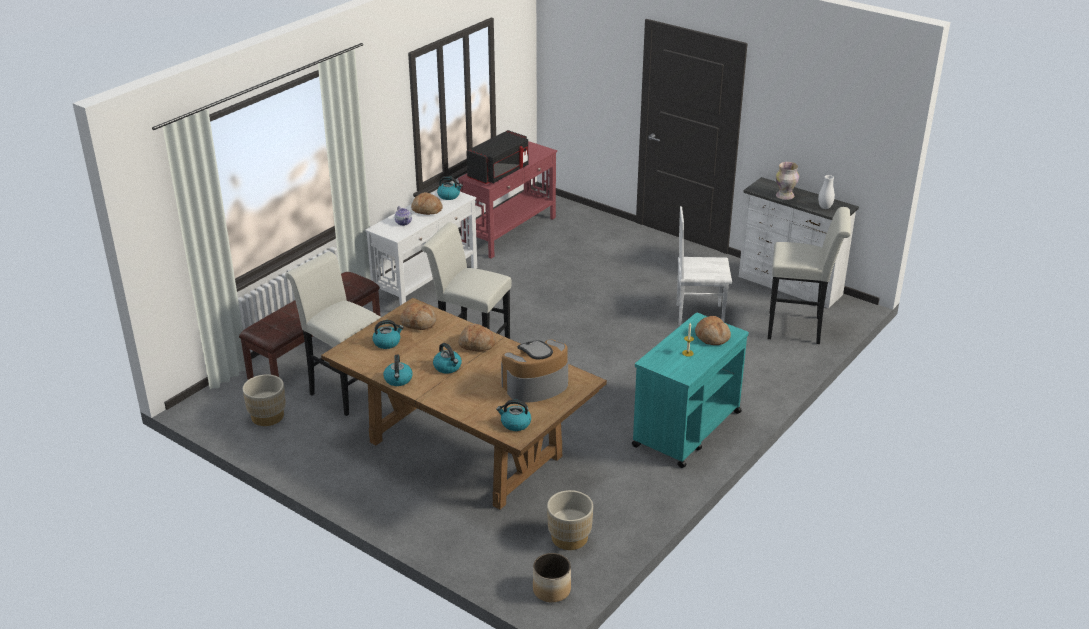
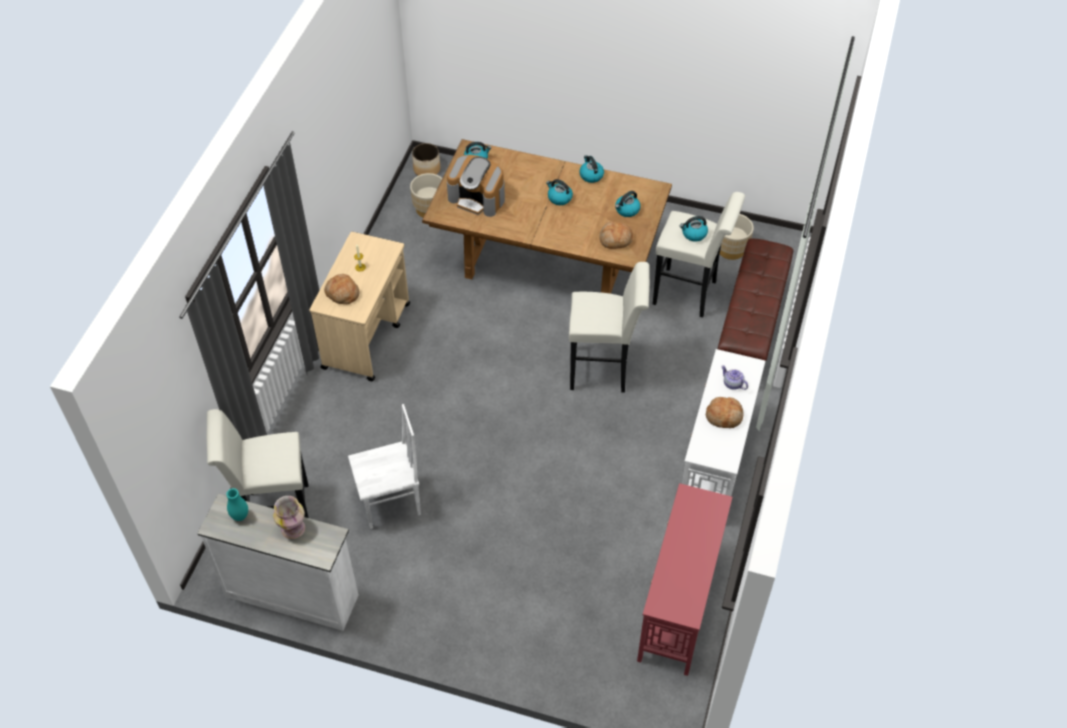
camera: 160 degrees right, 20 degrees up
kettle [437,176,463,200] -> kettle moved to [680,216,708,242]
bread [458,324,496,351] -> none
black microwave [466,130,528,184] -> none
coffee machine [501,339,568,403] -> coffee machine turned 75 degrees clockwise [447,155,505,217]
turquoise cart [632,313,749,468] -> beige cart [309,232,410,381]
white vase [818,175,835,209] -> turquoise vase [226,488,248,521]

